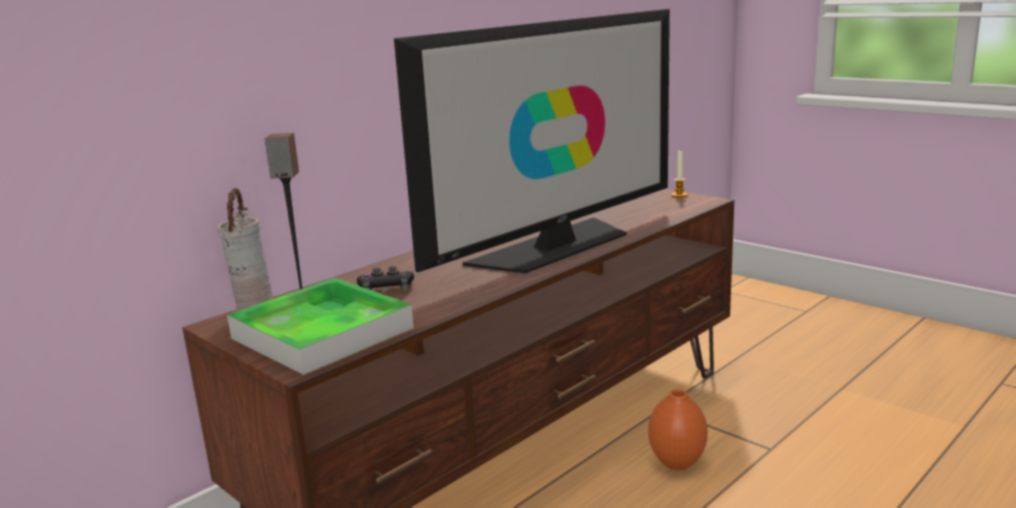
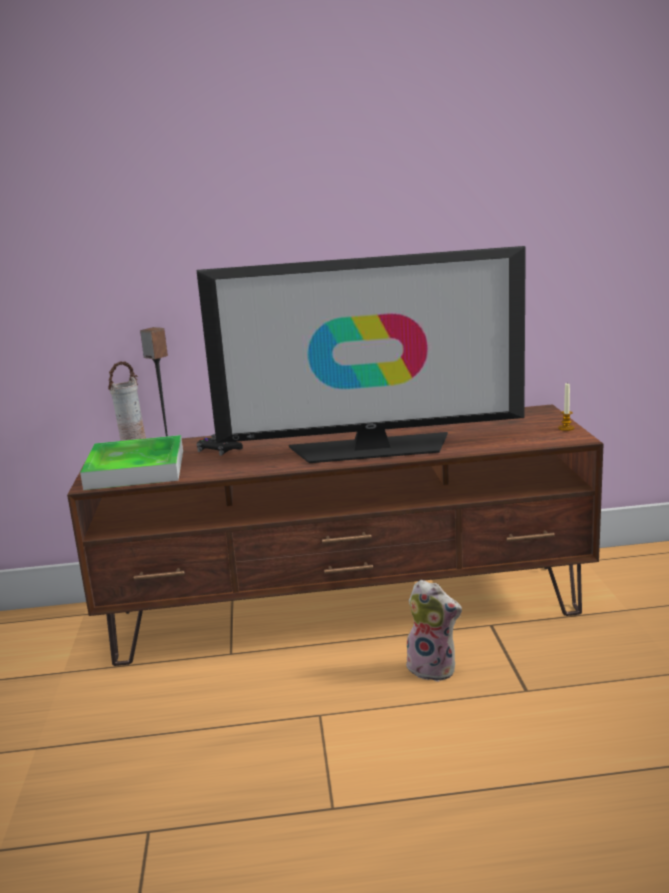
camera: 40 degrees right, 0 degrees up
orange vase [648,389,708,470] -> plush toy [404,580,462,682]

